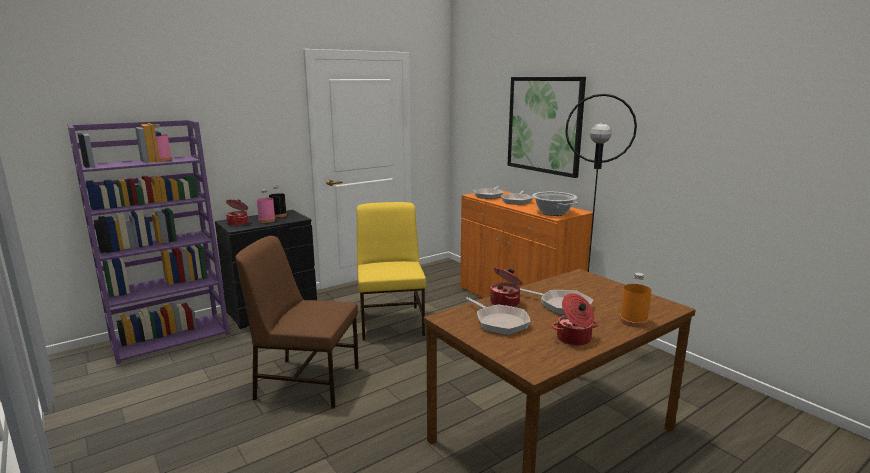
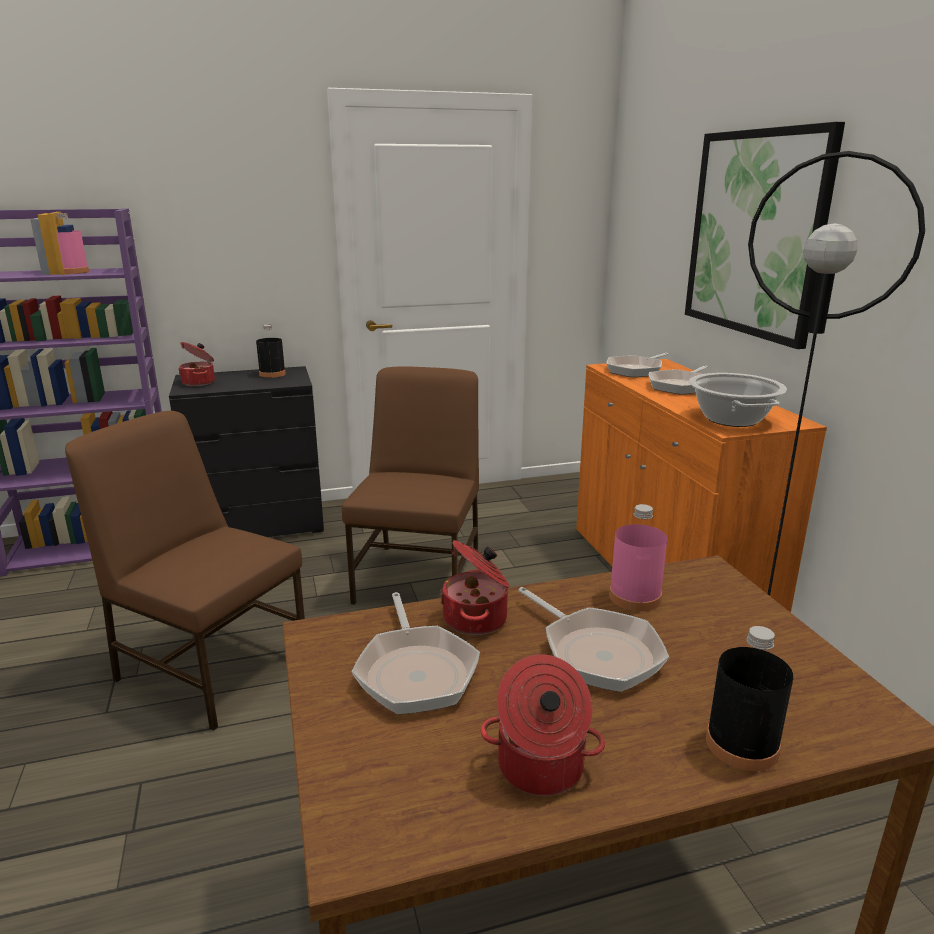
camera: 20 degrees right, 5 degrees up
pink bottle [257,190,275,223] -> pink bottle moved to [609,504,667,611]
yellow chair [357,202,426,341] -> brown chair [342,366,479,604]
orange bottle [620,273,651,327] -> black bottle [706,626,793,771]

